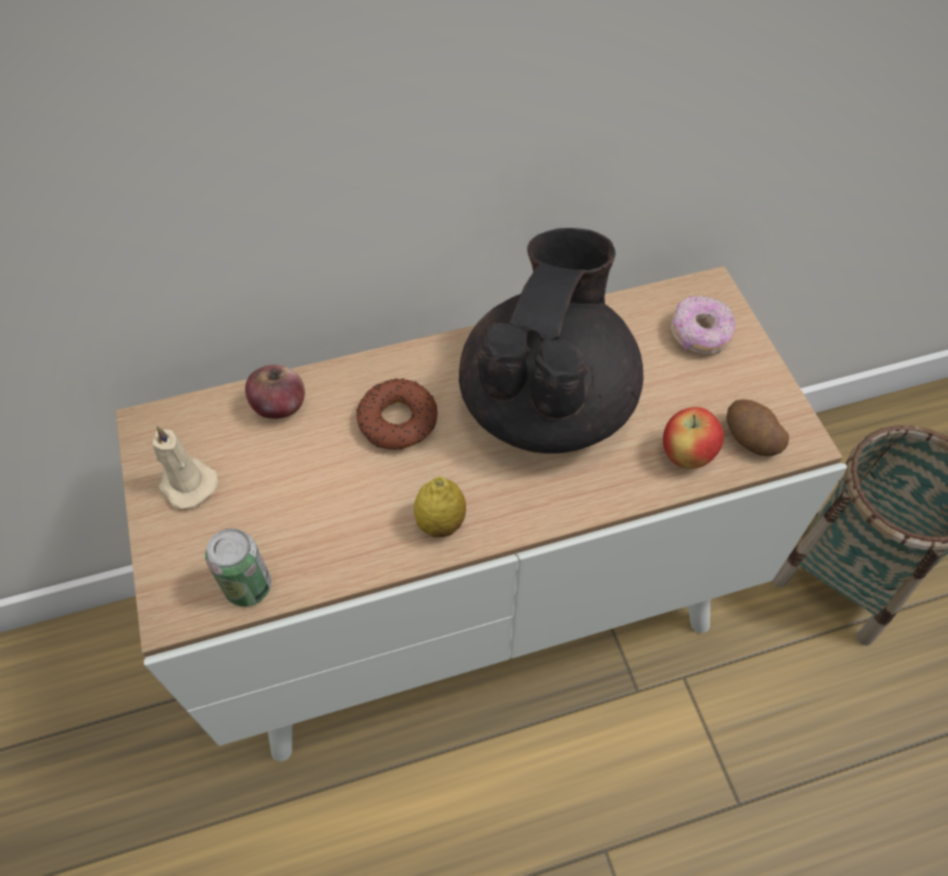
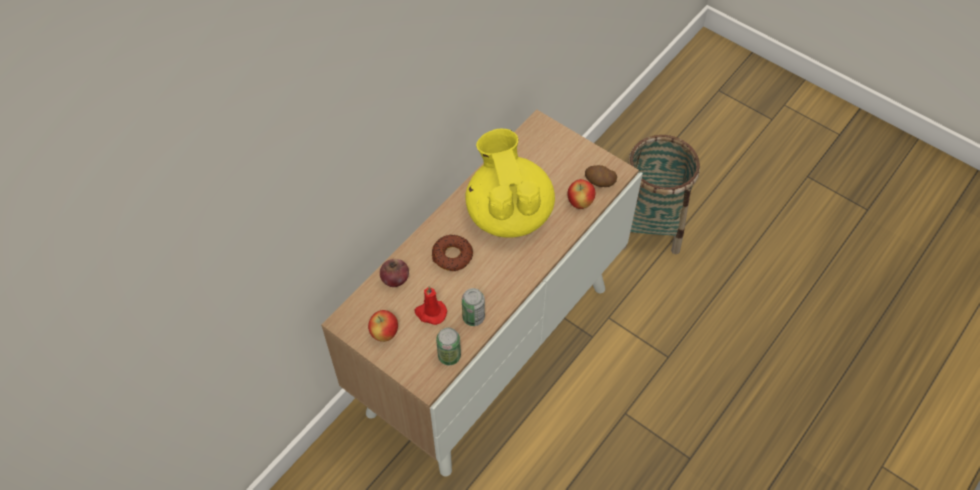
camera: 35 degrees left, 0 degrees up
beige candle [153,425,218,509] -> apple [368,310,398,342]
lemon [414,476,466,537] -> none
black teapot [459,228,643,454] -> yellow teapot [465,128,555,238]
donut [671,296,736,354] -> none
none -> red candle [414,286,447,325]
none -> can [462,288,485,326]

